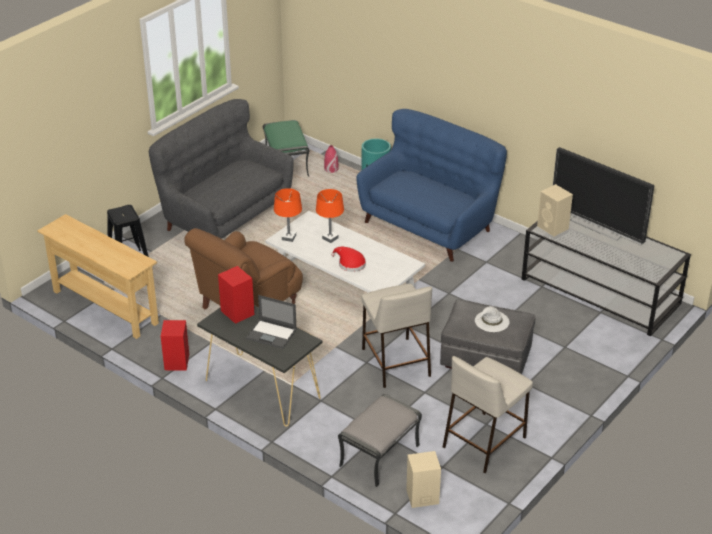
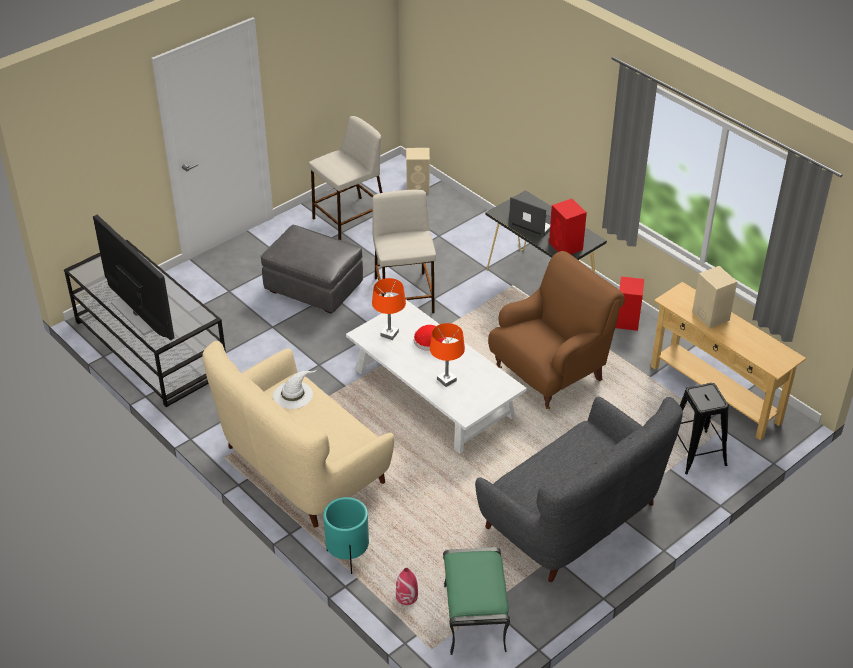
camera: 170 degrees left, 5 degrees up
orange table lamp [274,188,302,242] -> orange table lamp moved to [372,278,406,340]
grey ottoman [338,394,422,487] -> none
blue sofa [357,109,507,262] -> beige sofa [202,341,395,528]
white hat [475,306,510,332] -> white hat moved to [273,370,316,409]
beige speaker [537,184,573,236] -> beige speaker moved to [692,266,737,329]

